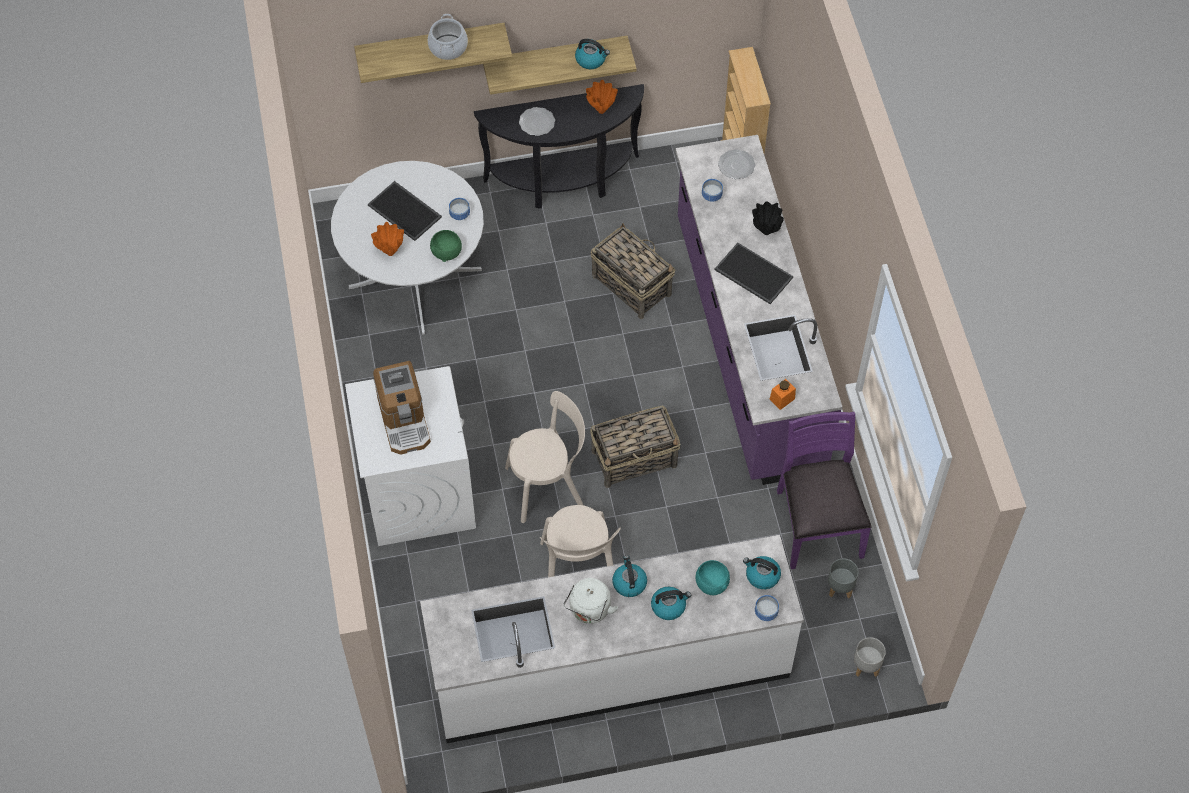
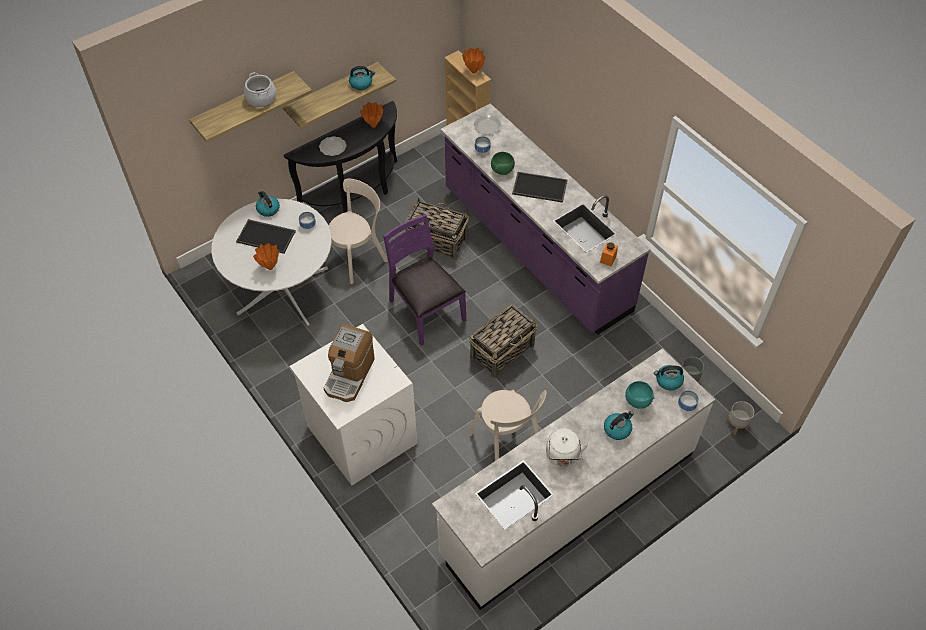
camera: 25 degrees left, 5 degrees down
coffee machine [373,361,431,455] -> coffee machine turned 60 degrees clockwise [323,324,375,402]
green bowl [430,230,462,262] -> green bowl moved to [491,152,515,175]
beige chair [505,391,585,523] -> beige chair moved to [329,178,388,284]
kettle [612,555,647,597] -> kettle moved to [256,191,280,217]
black vase [752,201,784,235] -> none
purple chair [777,412,872,569] -> purple chair moved to [383,214,466,346]
none -> orange vase [462,48,485,74]

